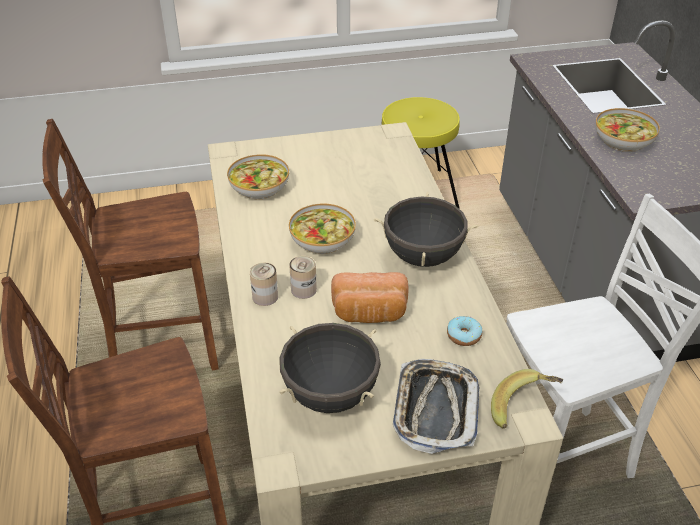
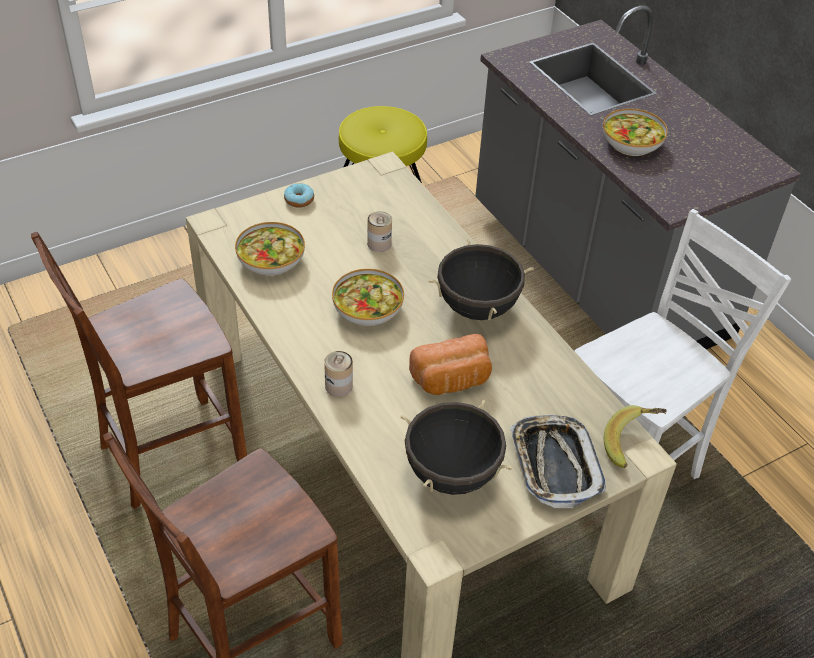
camera: 20 degrees left, 5 degrees up
can [289,256,317,299] -> can moved to [367,211,392,252]
donut [447,316,482,346] -> donut moved to [284,183,314,208]

